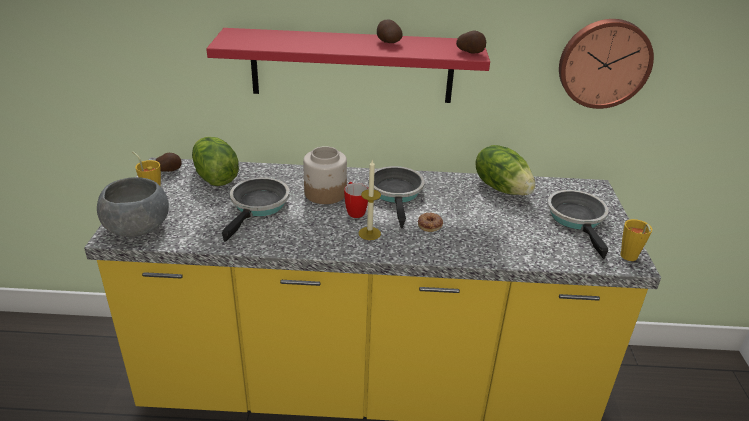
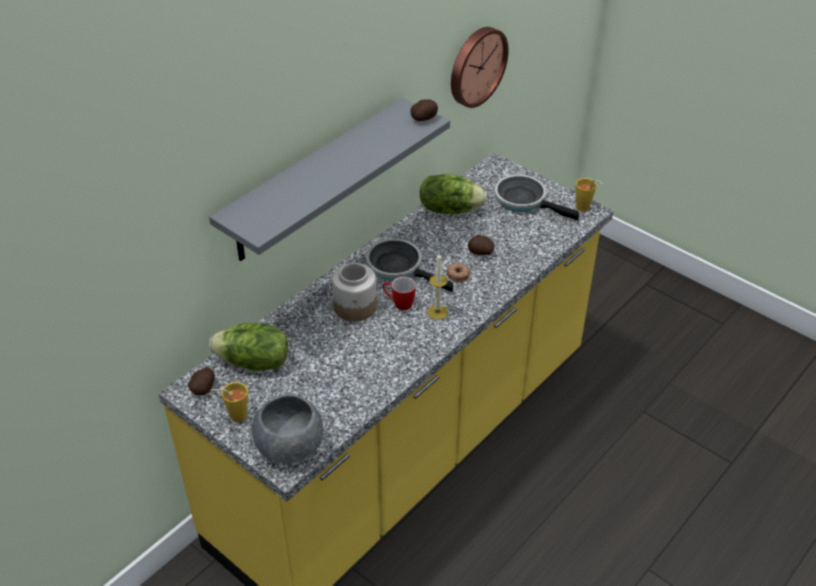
camera: 50 degrees left, 10 degrees up
red shelf [206,28,490,103] -> grey shelf [209,98,450,261]
frying pan [222,177,290,242] -> none
potato [377,19,403,43] -> potato moved to [468,235,494,255]

